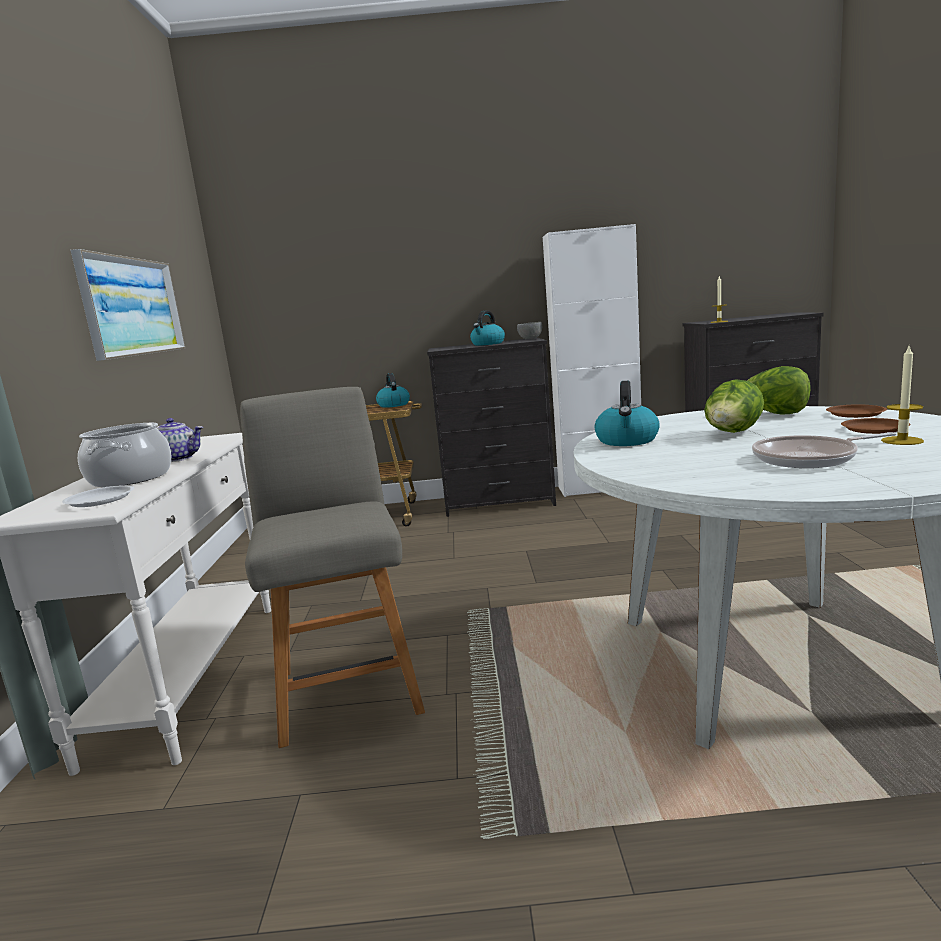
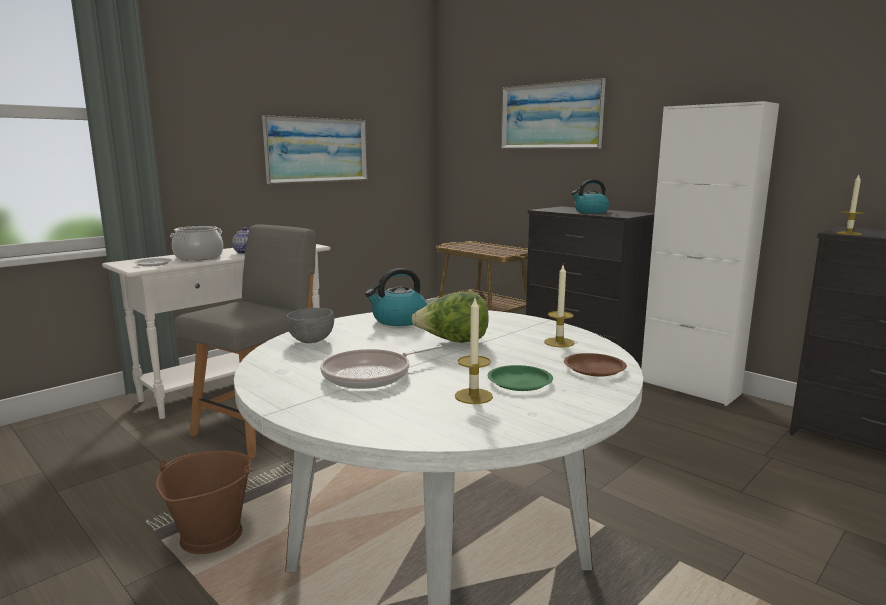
camera: 45 degrees right, 0 degrees up
kettle [376,373,410,408] -> none
grey bowl [517,322,542,340] -> grey bowl moved to [286,308,334,343]
lettuce [747,366,810,415] -> candle [544,265,575,347]
frying pan [752,432,897,468] -> frying pan turned 75 degrees counterclockwise [320,344,442,389]
brown plate [841,418,910,434] -> green plate [487,365,553,391]
none -> brown bucket [156,450,253,554]
none -> picture [501,78,606,149]

